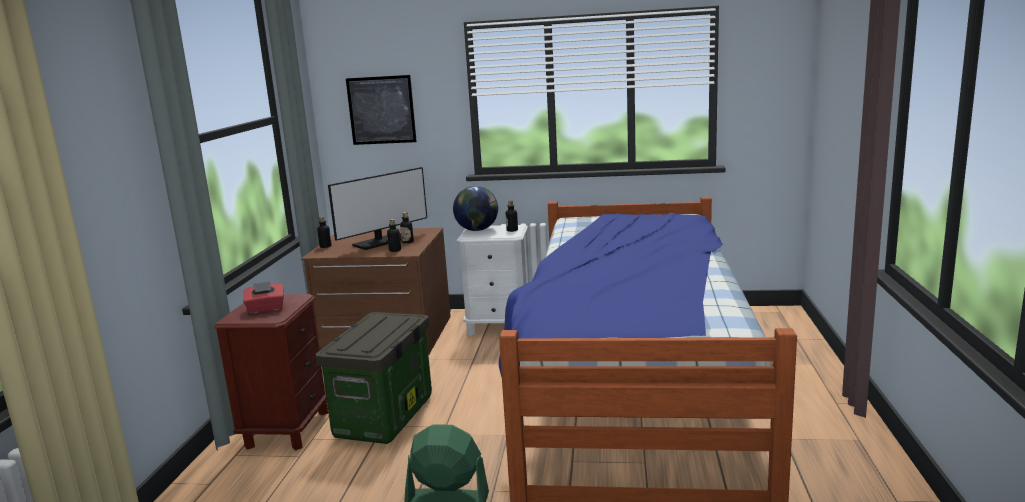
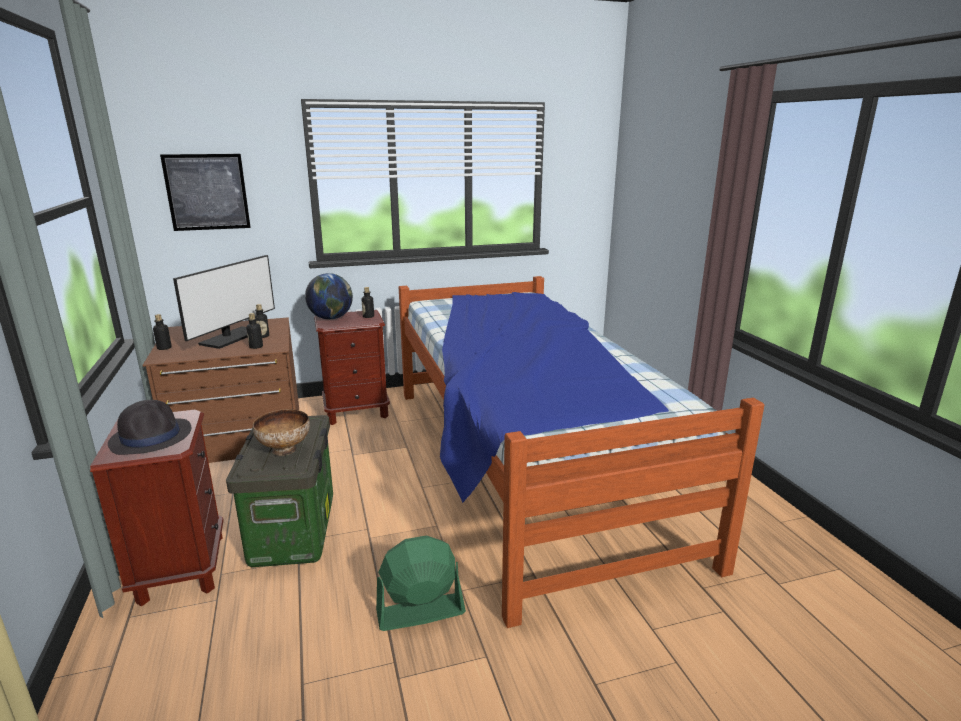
camera: 25 degrees left, 5 degrees up
red tissue box [243,282,284,314] -> black hat [108,400,191,455]
white nightstand [457,225,529,336] -> brown nightstand [314,310,390,425]
none -> bowl [253,409,310,456]

